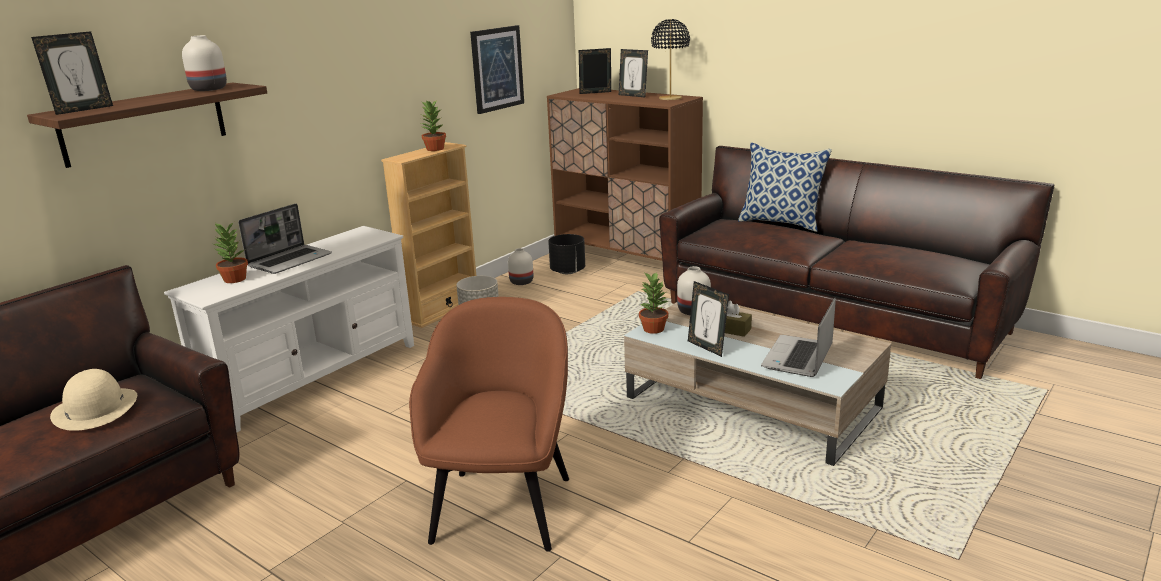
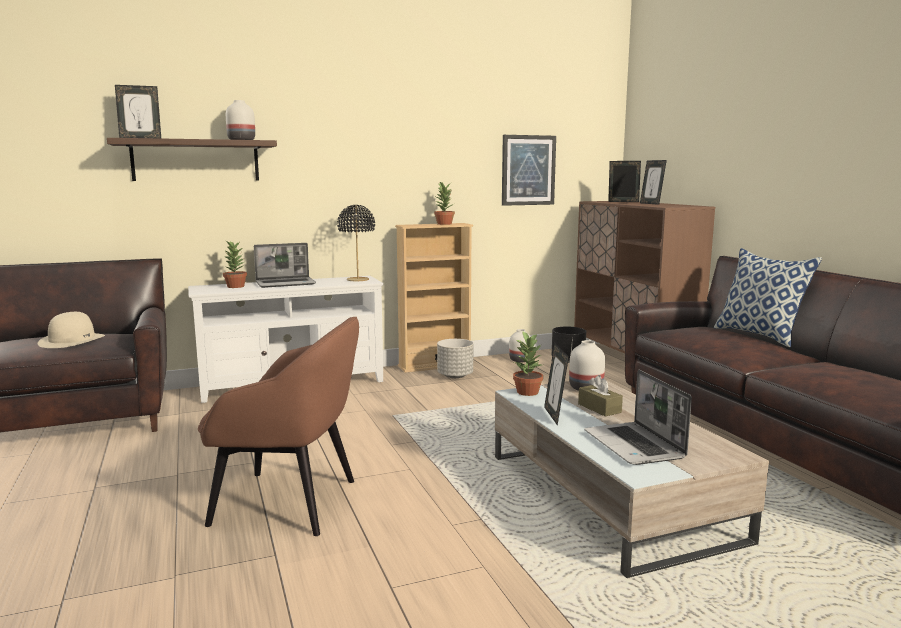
camera: 30 degrees right, 10 degrees down
brown armchair [409,297,569,551] -> brown armchair turned 60 degrees clockwise [198,317,359,536]
black table lamp [651,19,690,100] -> black table lamp moved to [337,205,375,281]
laptop [761,298,836,377] -> laptop turned 75 degrees counterclockwise [584,370,692,465]

